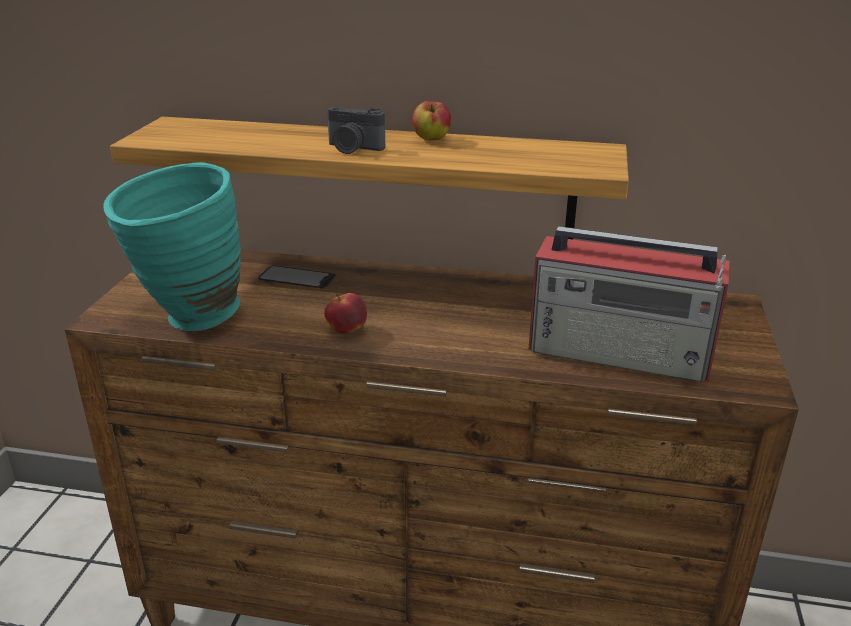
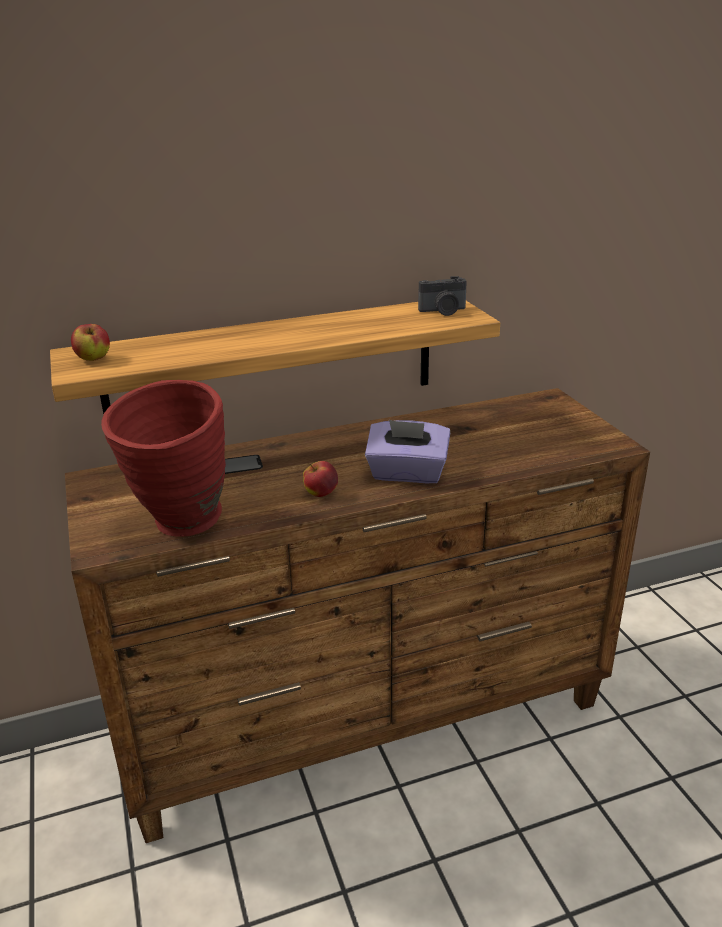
camera: 30 degrees left, 0 degrees up
turquoise vase [103,162,241,331] -> red vase [101,380,226,537]
camera [327,106,385,154] -> camera moved to [418,276,467,316]
apple [412,101,451,140] -> apple moved to [71,324,110,361]
radio [528,226,729,382] -> none
none -> purple tissue box [365,420,450,483]

